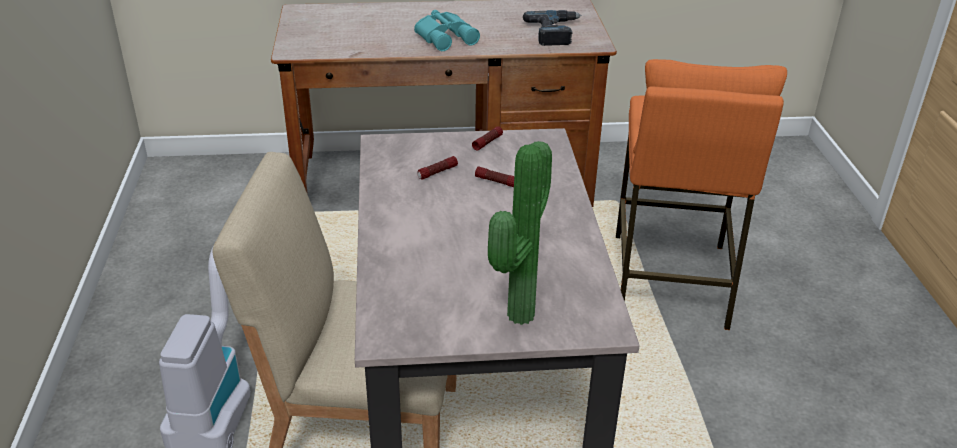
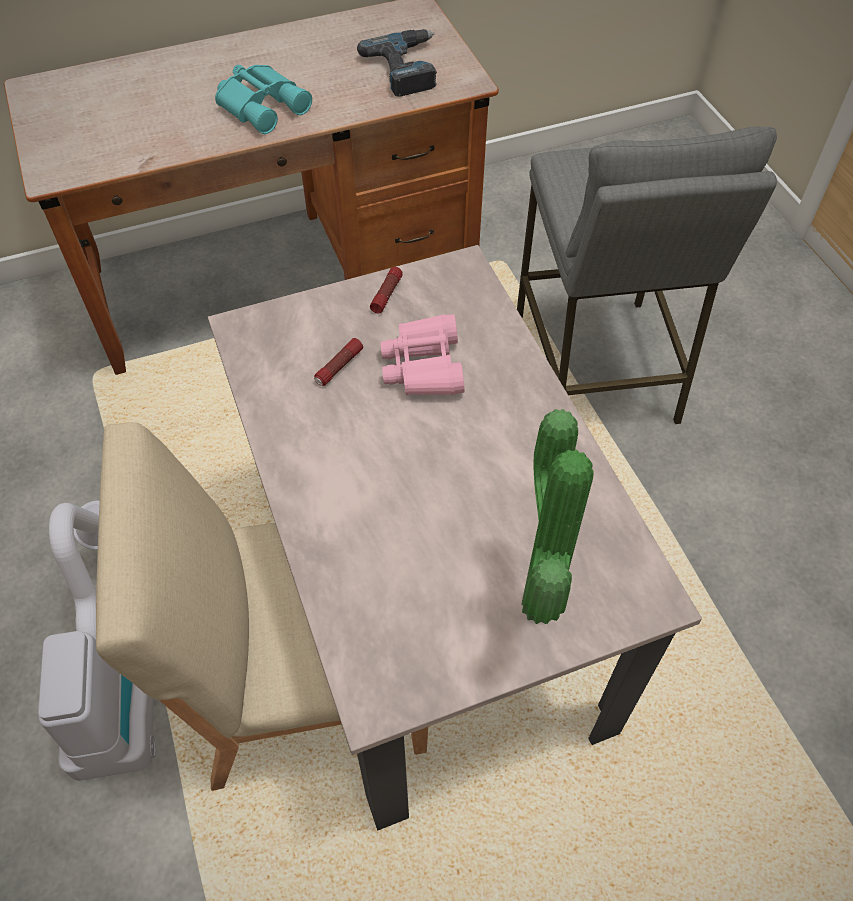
camera: 15 degrees left, 20 degrees up
flashlight [475,167,514,187] -> pink binoculars [380,314,465,395]
orange stool [616,59,787,330] -> grey stool [517,126,777,424]

